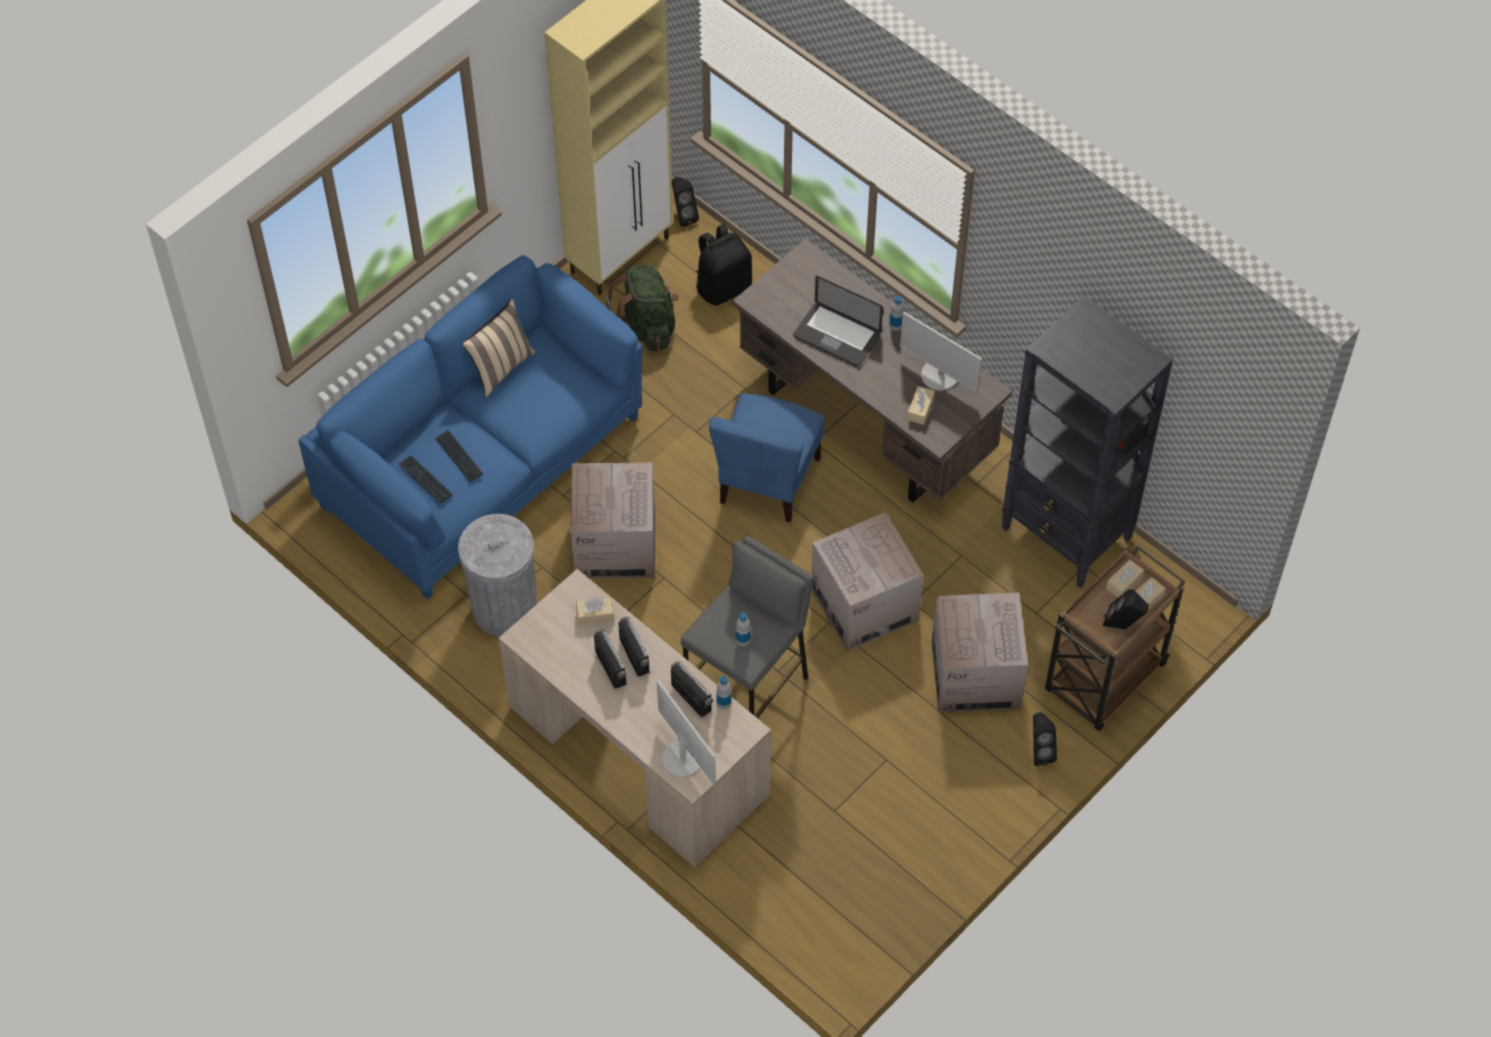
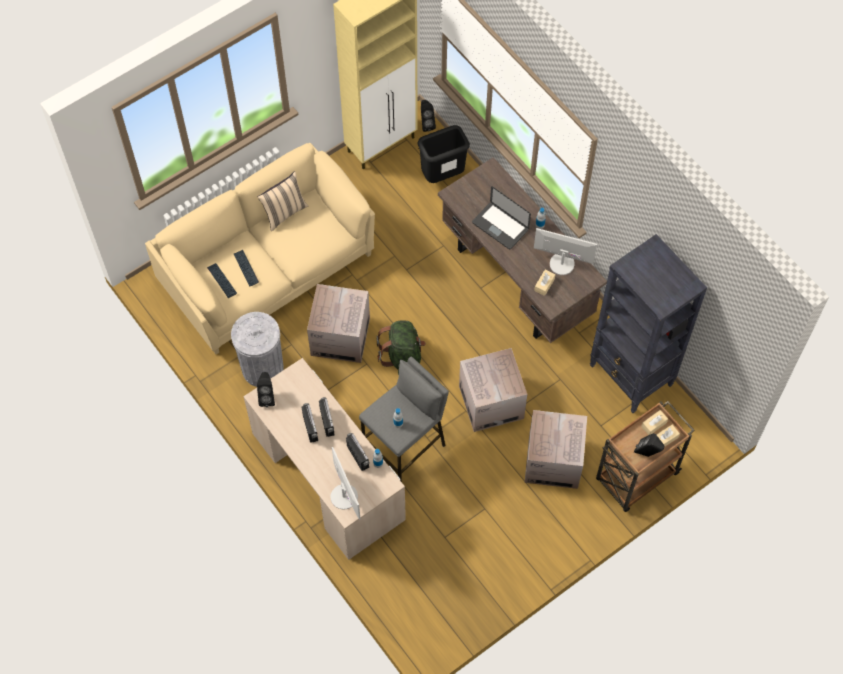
camera: 10 degrees right, 5 degrees up
blue sofa [298,255,642,599] -> beige sofa [145,143,375,354]
beige tissue box [576,597,614,625] -> none
green backpack [606,265,679,351] -> green backpack moved to [376,320,426,375]
black backpack [695,224,752,306] -> black trash can [418,125,470,183]
blue chair [709,393,824,522] -> none
monitor [900,312,982,393] -> monitor turned 150 degrees clockwise [534,228,597,275]
black speaker [1033,712,1057,766] -> black speaker moved to [257,372,275,407]

